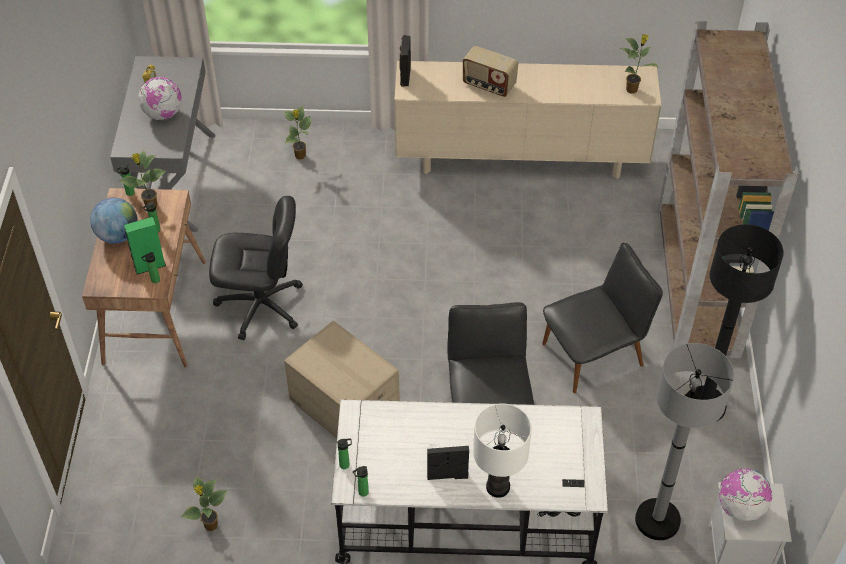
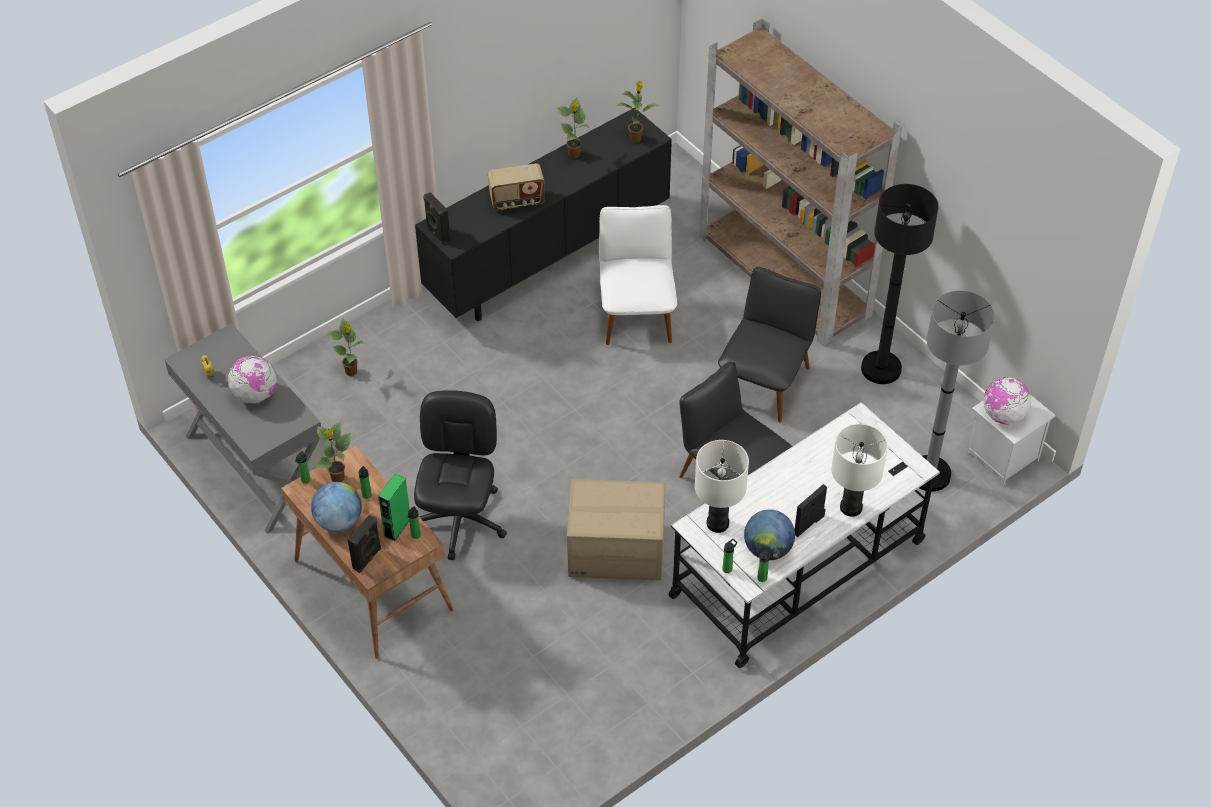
camera: 40 degrees left, 0 degrees up
potted plant [181,476,227,531] -> potted plant moved to [557,97,590,159]
black office chair [209,196,303,340] -> black office chair turned 45 degrees counterclockwise [414,390,507,560]
beige cabinet [394,61,661,178] -> black cabinet [415,107,672,321]
none -> black speaker [348,515,381,573]
none -> white chair [599,205,677,345]
none -> white table lamp [695,440,749,533]
none -> globe [744,509,795,560]

